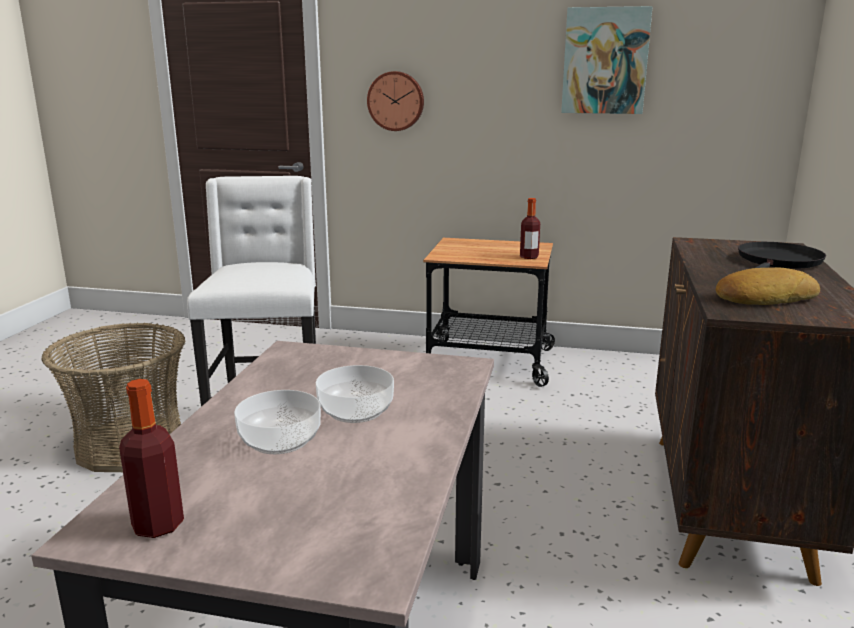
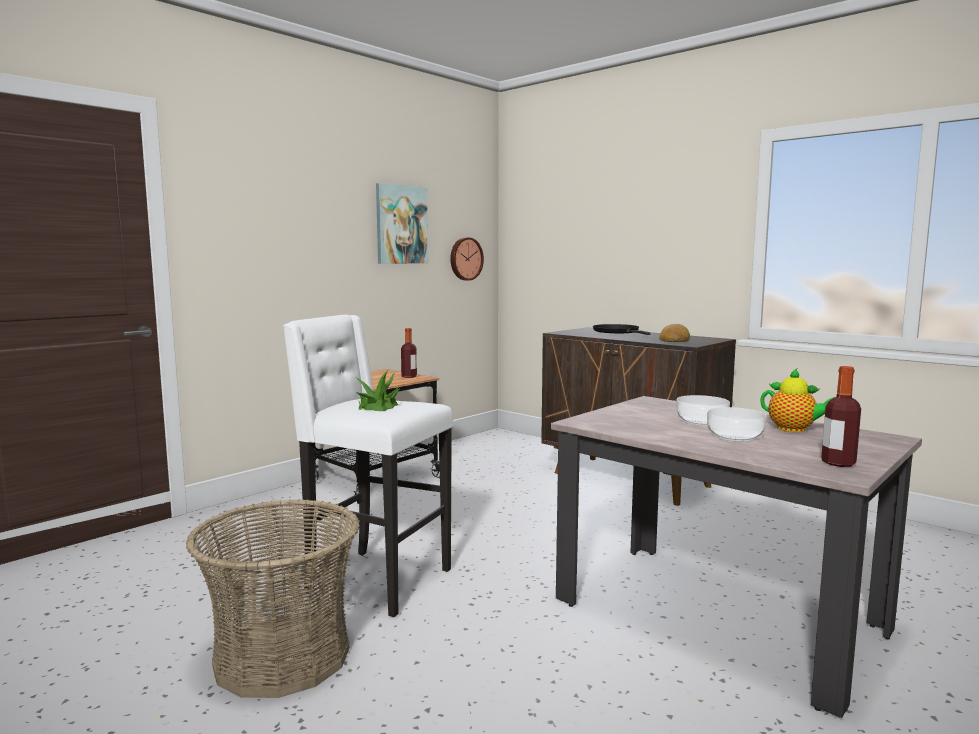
camera: 60 degrees left, 10 degrees down
wall clock [367,71,424,131] -> wall clock moved to [450,237,484,281]
none -> potted plant [356,370,399,411]
none -> teapot [760,368,834,432]

